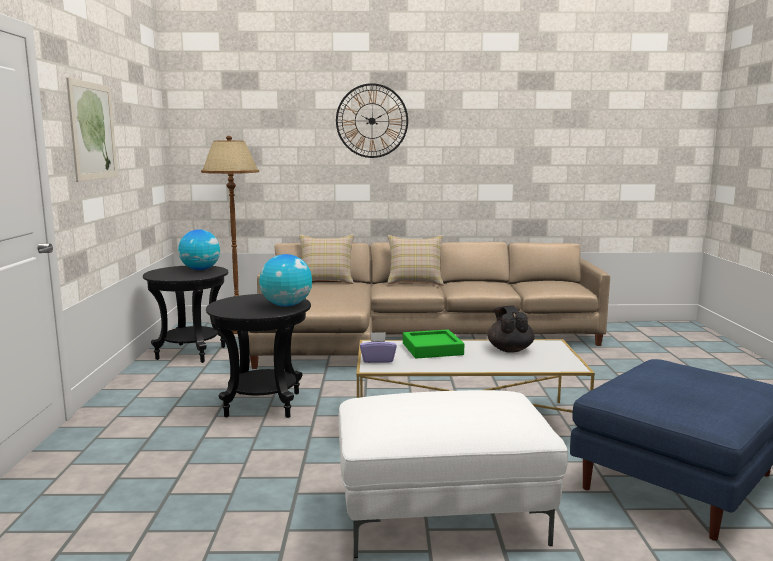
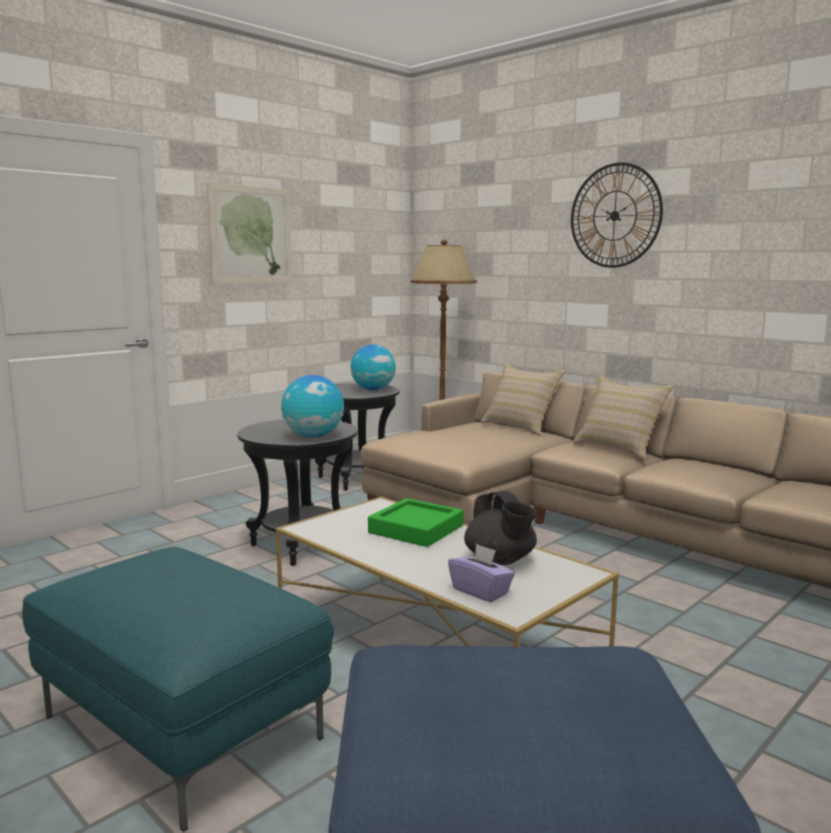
camera: 45 degrees right, 0 degrees up
white ottoman [338,390,568,558] -> turquoise ottoman [22,547,334,832]
purple tissue box [360,332,397,363] -> purple tissue box moved to [448,544,515,602]
black teapot [488,305,535,353] -> black teapot turned 120 degrees clockwise [464,491,537,565]

